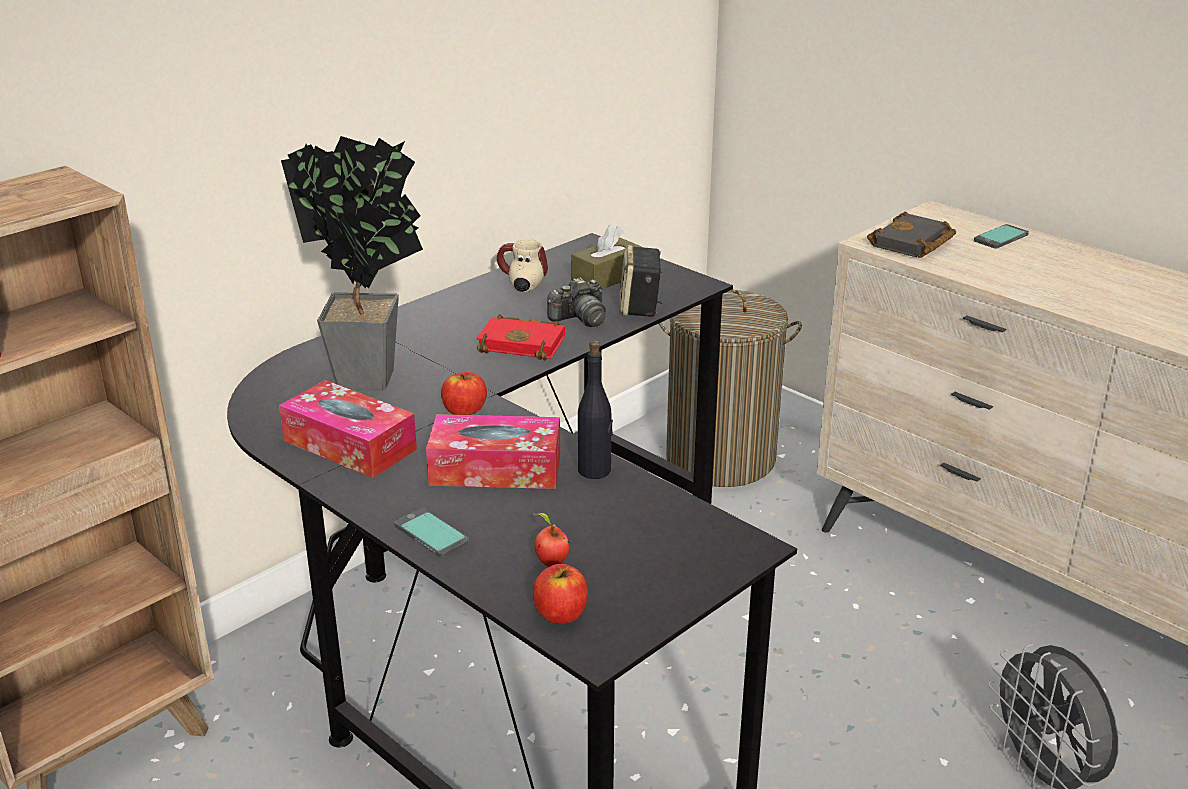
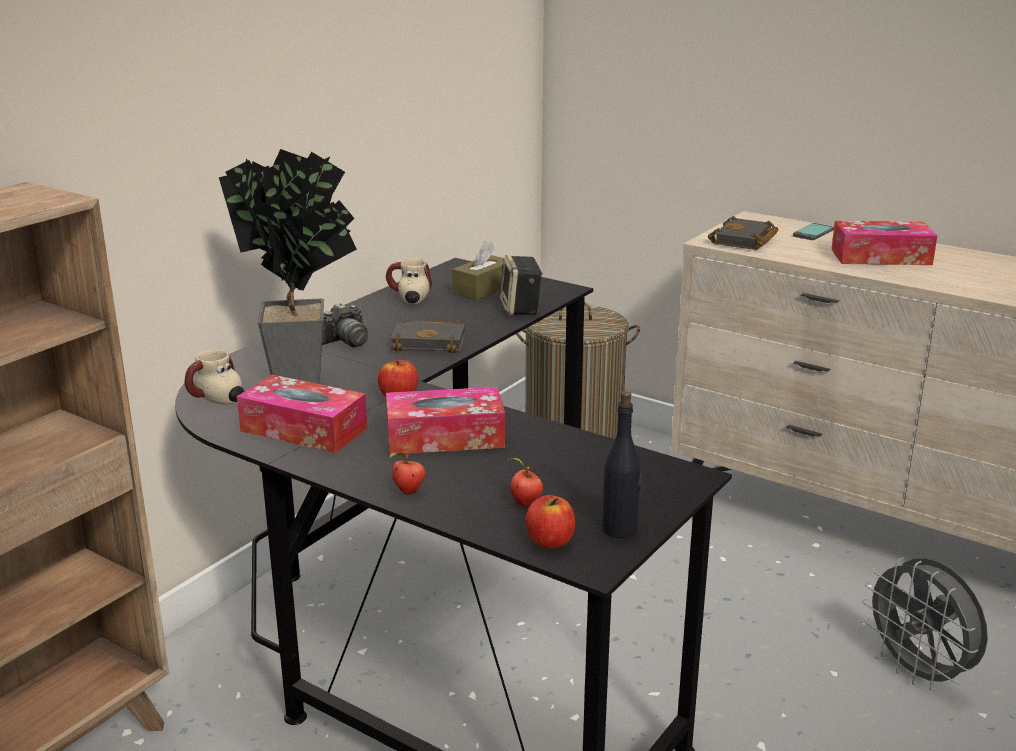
camera: 10 degrees left, 5 degrees down
phone [395,508,470,558] -> apple [389,453,425,495]
red book [476,314,565,361] -> black book [390,319,465,353]
camera [547,277,606,327] -> camera moved to [322,303,368,347]
black bottle [578,340,613,479] -> black bottle moved to [602,390,641,538]
none -> mug [185,349,245,404]
none -> tissue box [831,221,938,265]

